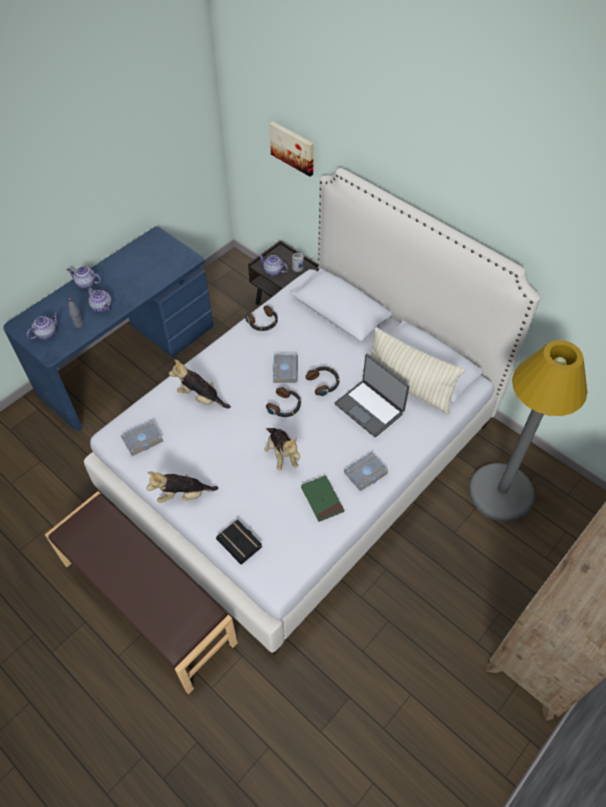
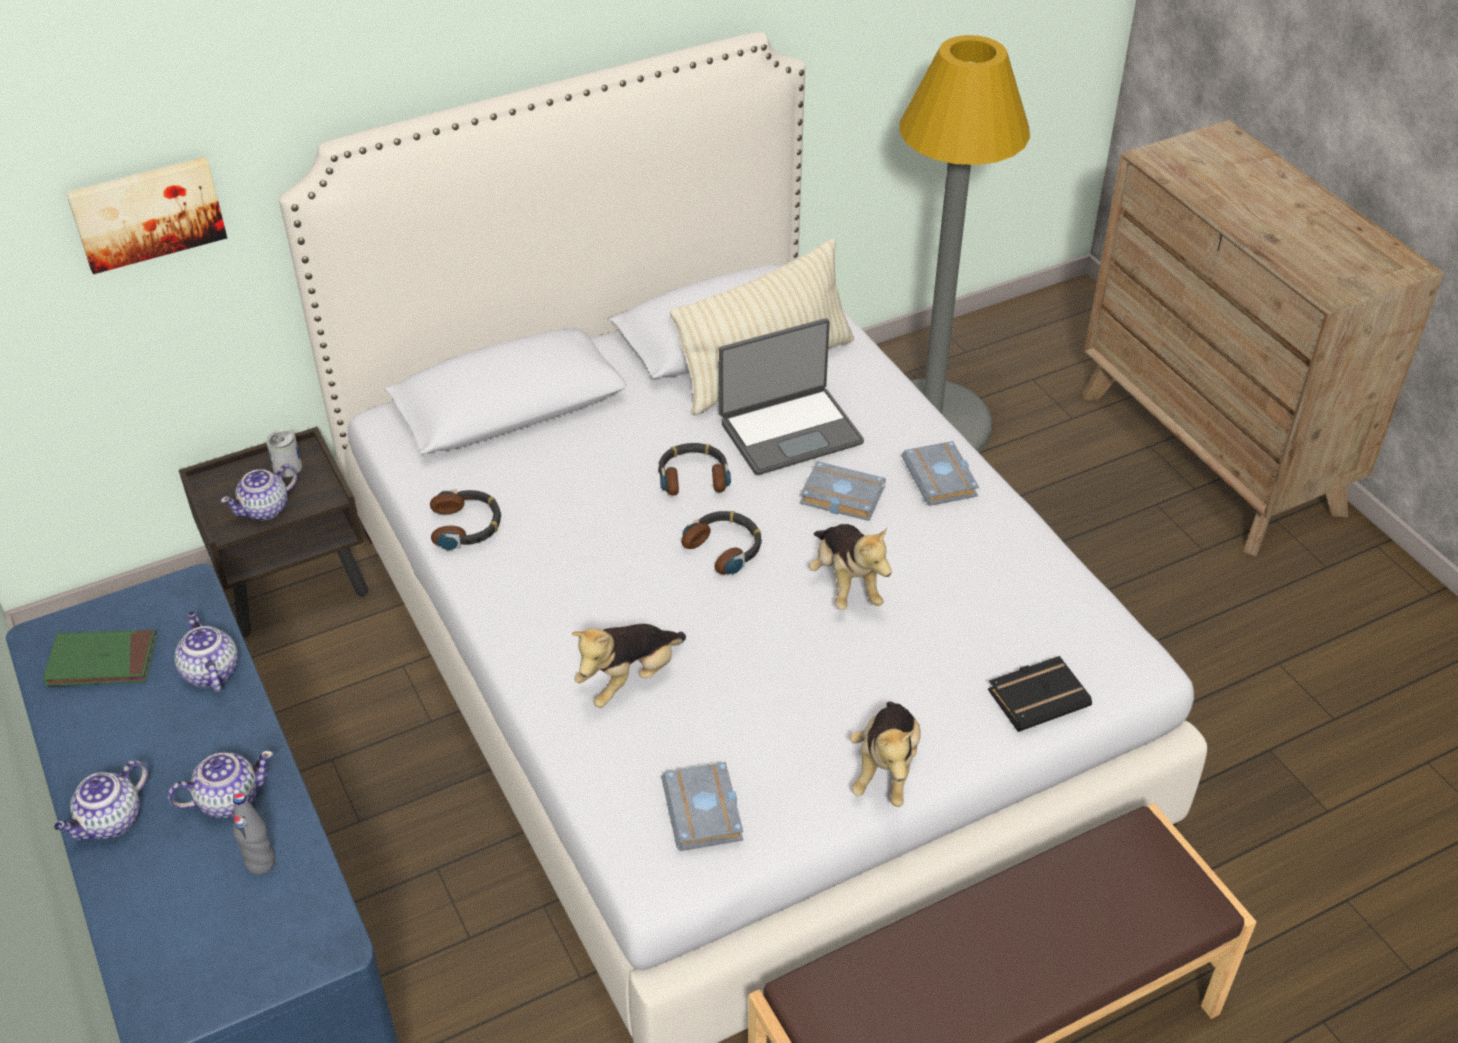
camera: 70 degrees left, 10 degrees down
teapot [27,313,58,340] -> teapot moved to [175,611,238,693]
plush toy [264,428,300,471] -> plush toy turned 75 degrees clockwise [809,524,892,610]
grey book [273,354,298,383] -> grey book moved to [800,461,886,521]
green book [301,476,344,522] -> green book moved to [43,630,157,686]

